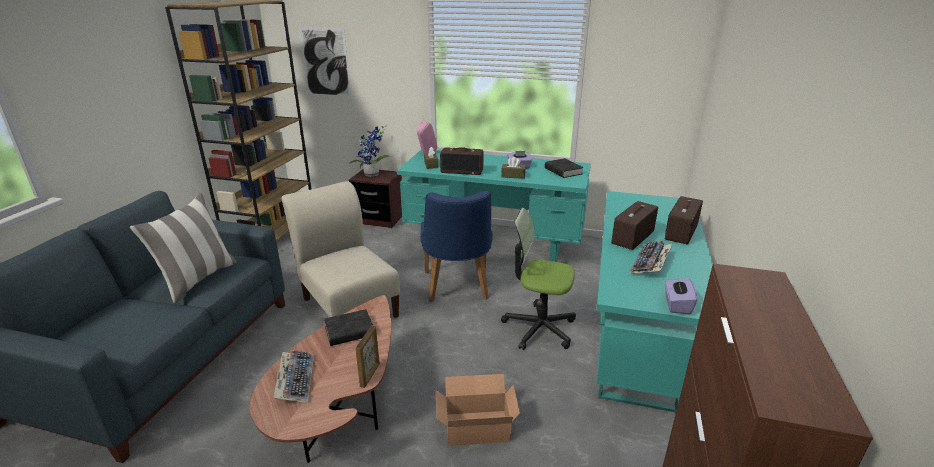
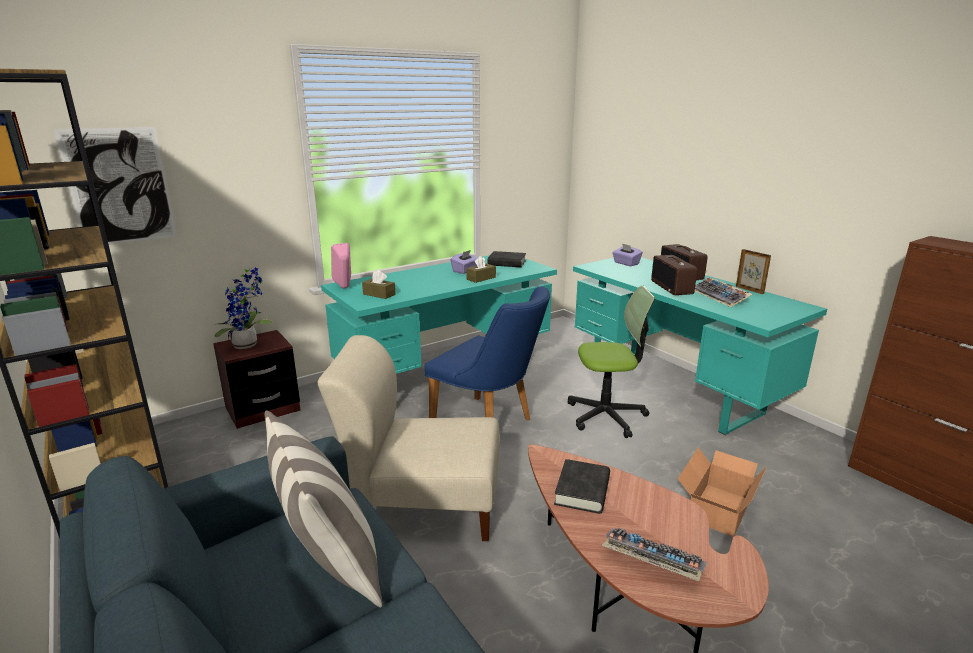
camera: 50 degrees left, 5 degrees down
picture frame [356,325,380,388] -> picture frame moved to [736,249,771,294]
radio [440,147,484,175] -> none
office chair [501,208,576,350] -> office chair turned 150 degrees counterclockwise [568,286,655,438]
purple tissue box [665,278,697,314] -> purple tissue box moved to [612,243,643,266]

